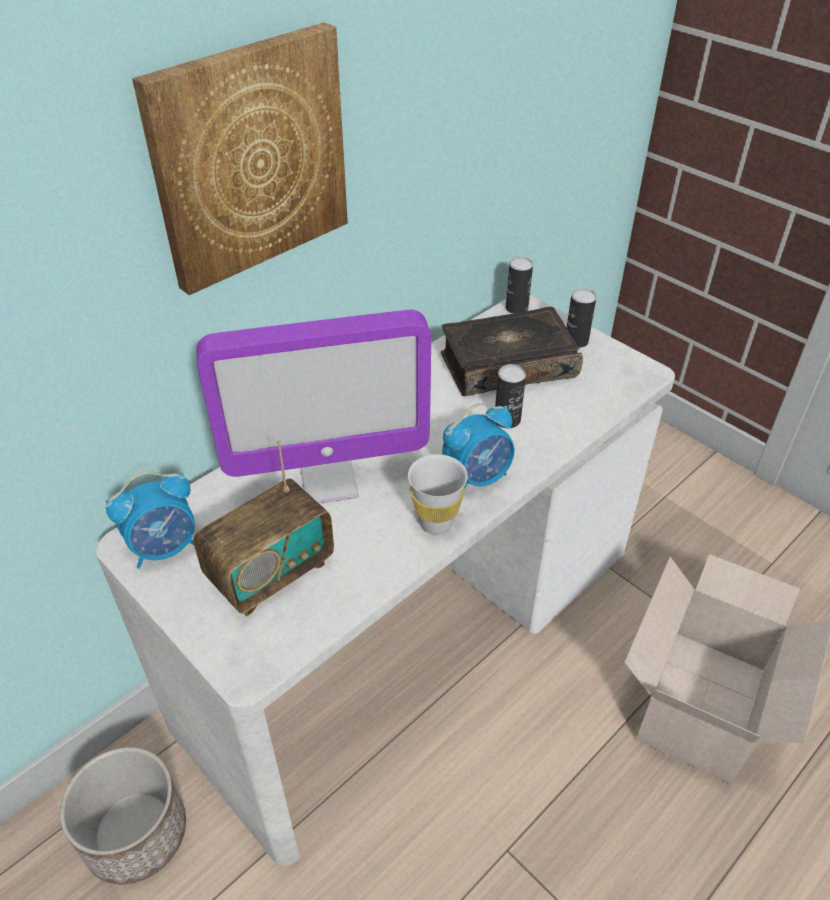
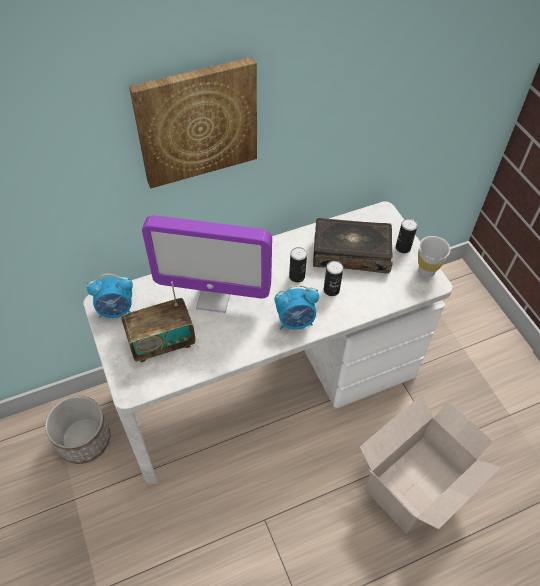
camera: 20 degrees right, 10 degrees up
white cup [408,454,468,535] -> white cup moved to [418,236,450,277]
can [506,257,533,314] -> can moved to [289,247,307,283]

